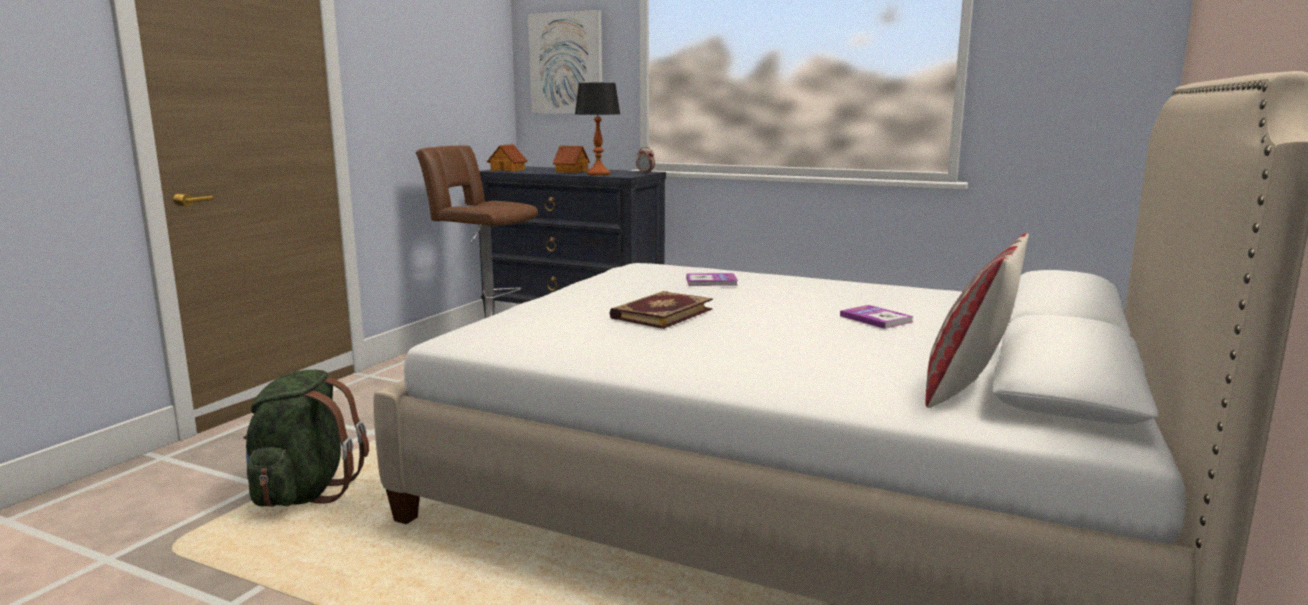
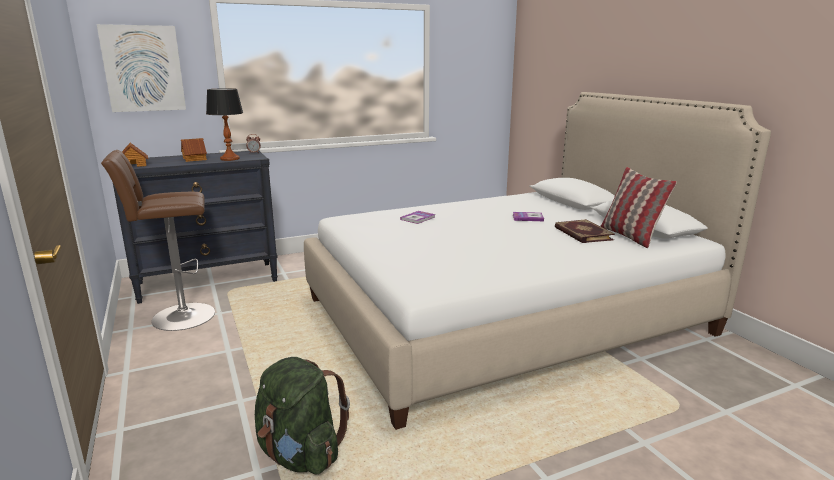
camera: 50 degrees left, 5 degrees up
book [609,291,713,329] -> book moved to [555,219,615,243]

